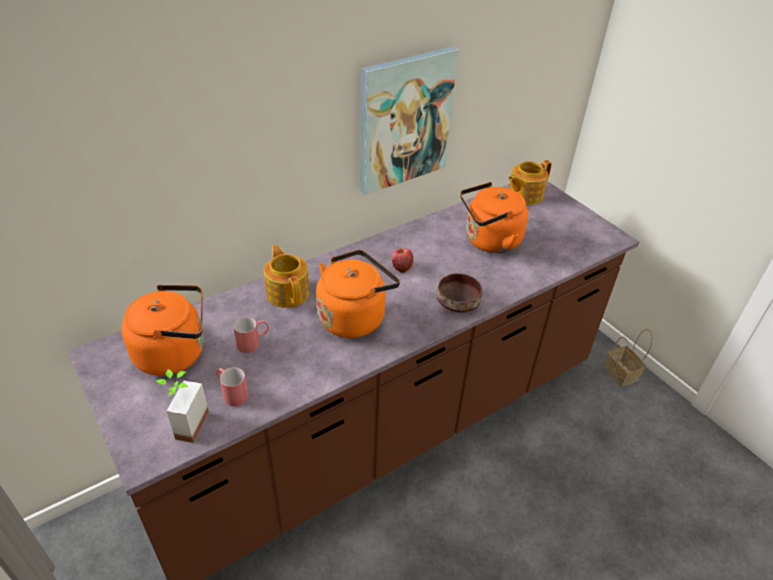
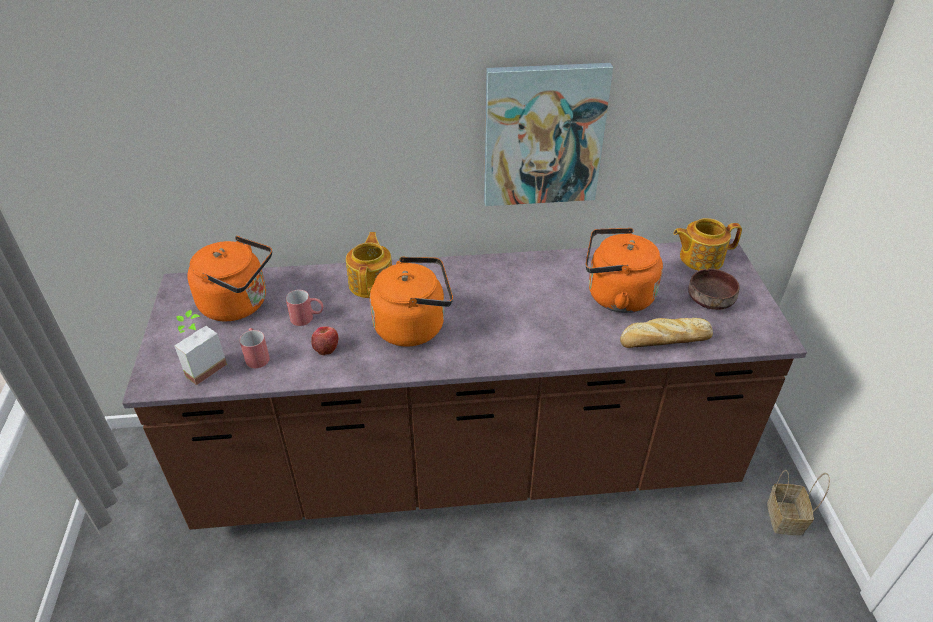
camera: 30 degrees right, 0 degrees up
apple [392,248,413,273] -> apple moved to [311,326,338,355]
brown bowl [437,273,482,313] -> brown bowl moved to [688,269,740,310]
none -> bread [620,318,713,348]

